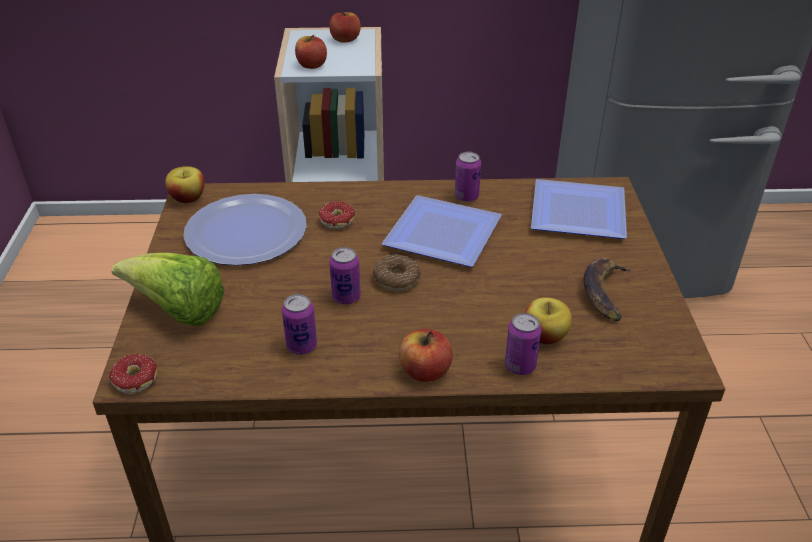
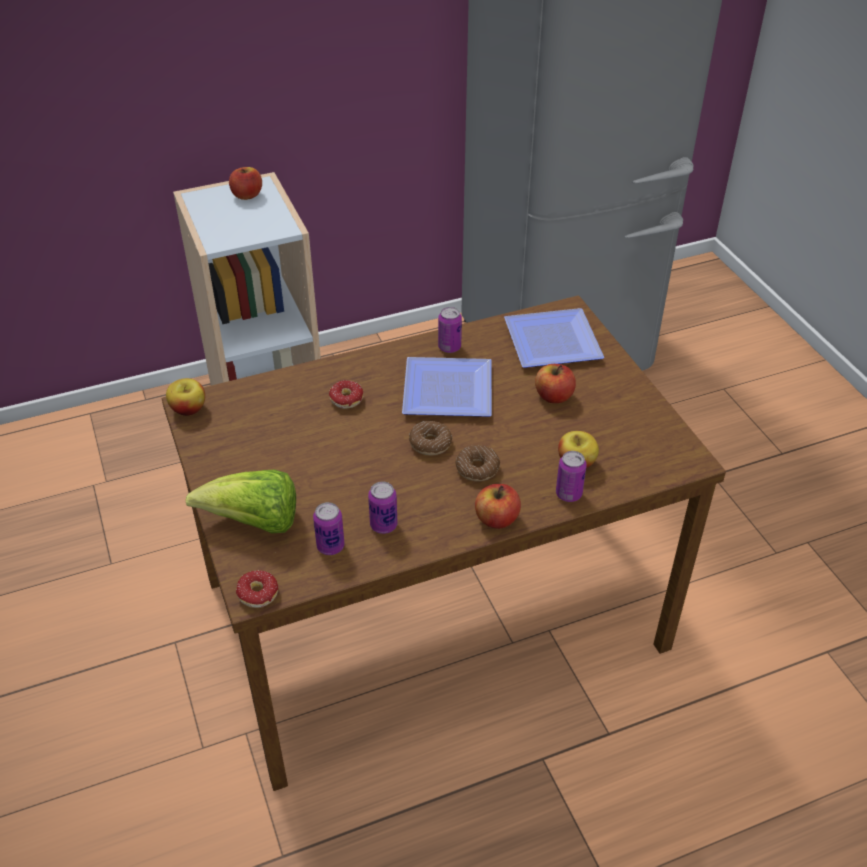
camera: 20 degrees left, 5 degrees up
plate [183,194,307,266] -> none
apple [295,35,327,69] -> apple moved to [535,364,576,403]
can [329,247,361,305] -> can moved to [313,502,345,555]
banana [583,257,631,321] -> none
none -> donut [455,445,500,481]

